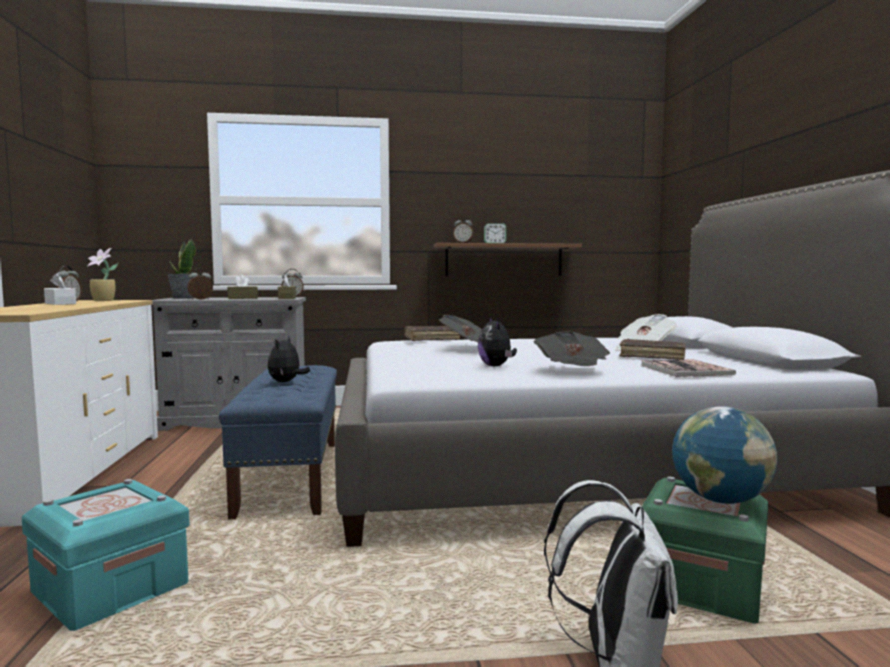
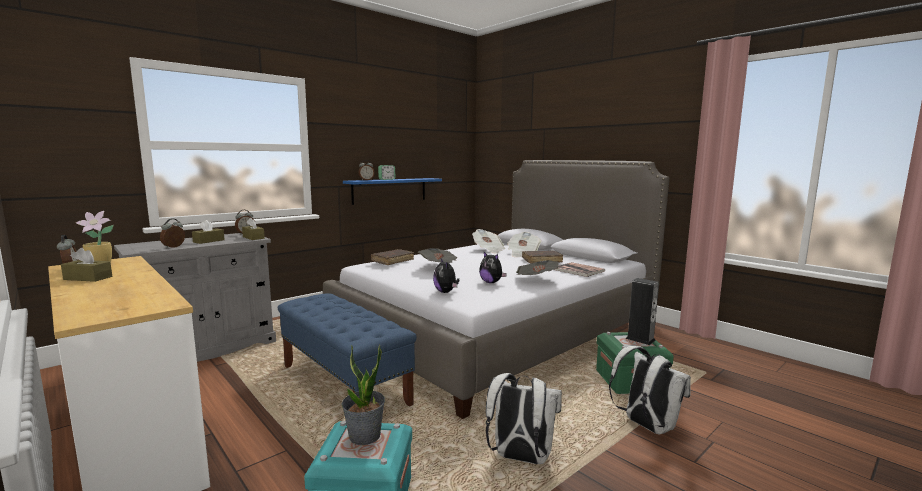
camera: 35 degrees left, 5 degrees up
white tissue box [44,273,76,305] -> brown tissue box [61,248,112,282]
potted plant [167,238,196,299] -> potted plant moved to [341,345,385,445]
plush toy [268,336,310,382] -> plush toy moved to [433,258,459,293]
brown shelf [434,243,582,276] -> blue shelf [343,178,442,205]
globe [672,406,777,504] -> speaker [626,278,659,345]
none -> newspaper [472,229,505,253]
none -> white backpack [486,373,562,464]

